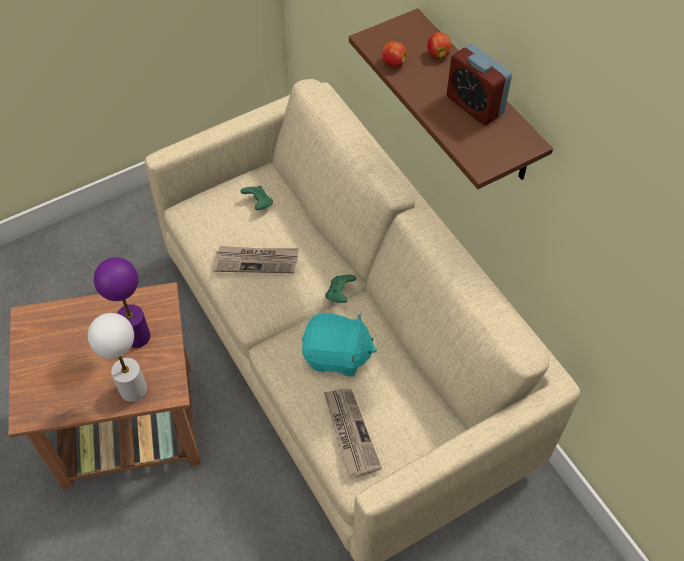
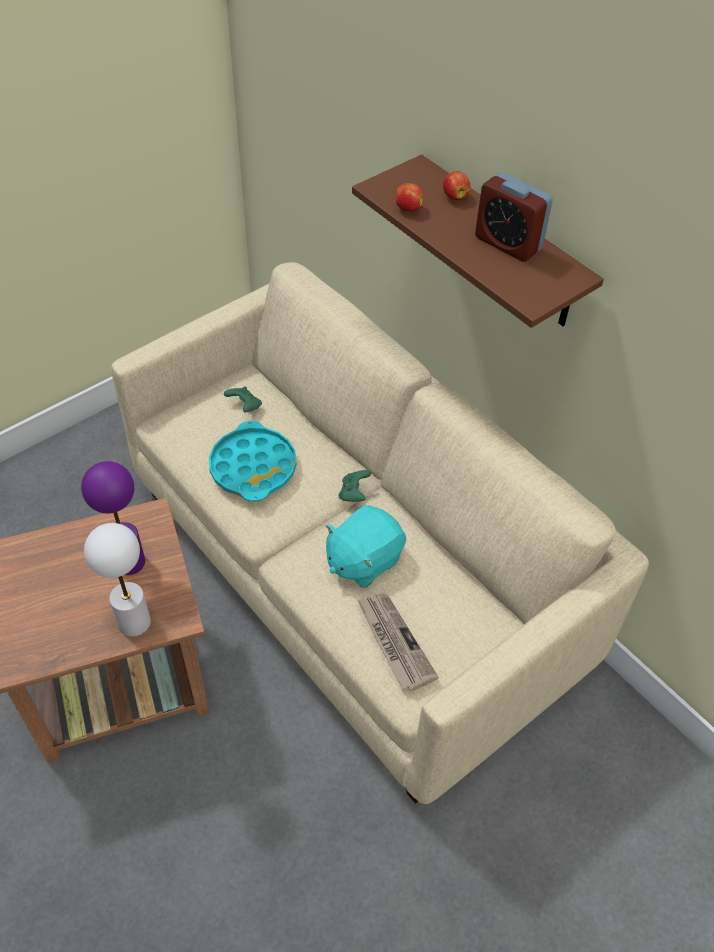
camera: 10 degrees left, 5 degrees down
newspaper [213,246,299,273] -> turquoise tray [209,421,297,502]
turquoise plush toy [302,313,377,376] -> turquoise plush toy turned 135 degrees clockwise [325,505,406,588]

